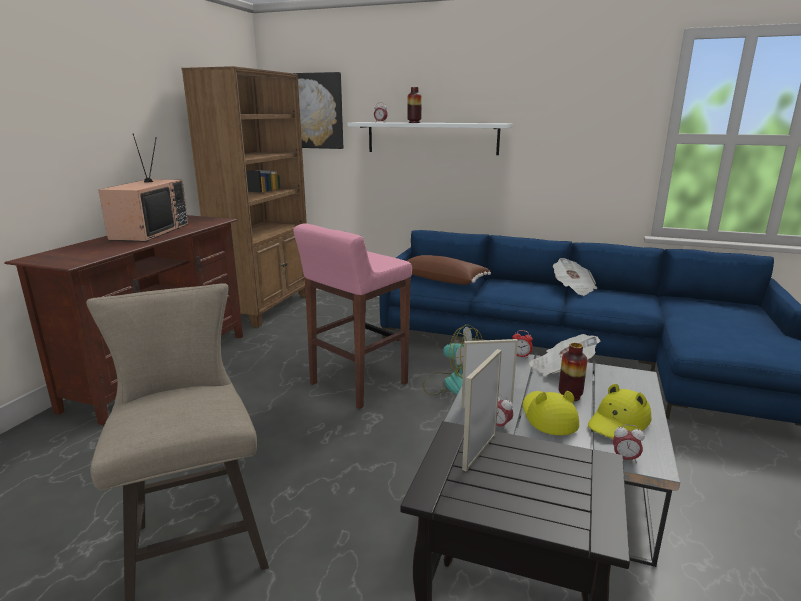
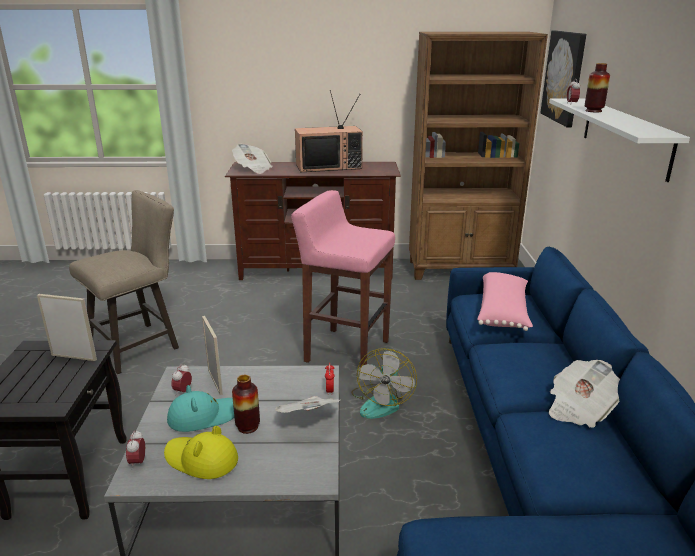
camera: 70 degrees right, 5 degrees up
brown pillow [407,255,491,285] -> pink pillow [477,272,533,331]
yellow hat [523,391,579,435] -> turquoise hat [167,385,234,432]
none -> newspaper [232,144,273,174]

